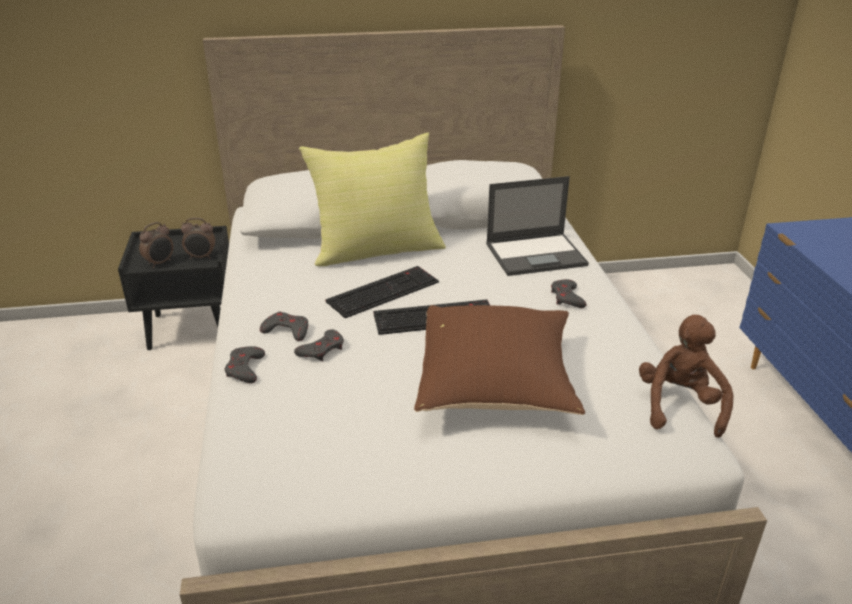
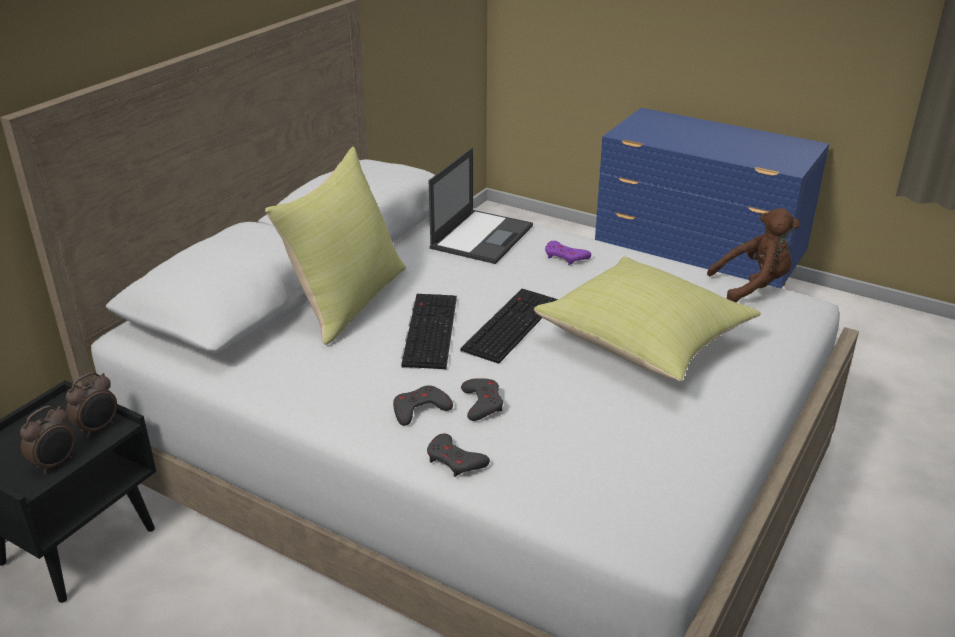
camera: 50 degrees left, 0 degrees up
alarm clock [139,222,173,268] -> alarm clock turned 45 degrees clockwise [20,405,75,474]
brown pillow [414,305,585,415] -> yellow pillow [534,257,761,381]
grey game controller [551,279,587,308] -> purple game controller [545,241,591,265]
brown plush toy [639,315,733,438] -> brown plush toy turned 120 degrees clockwise [707,208,800,302]

